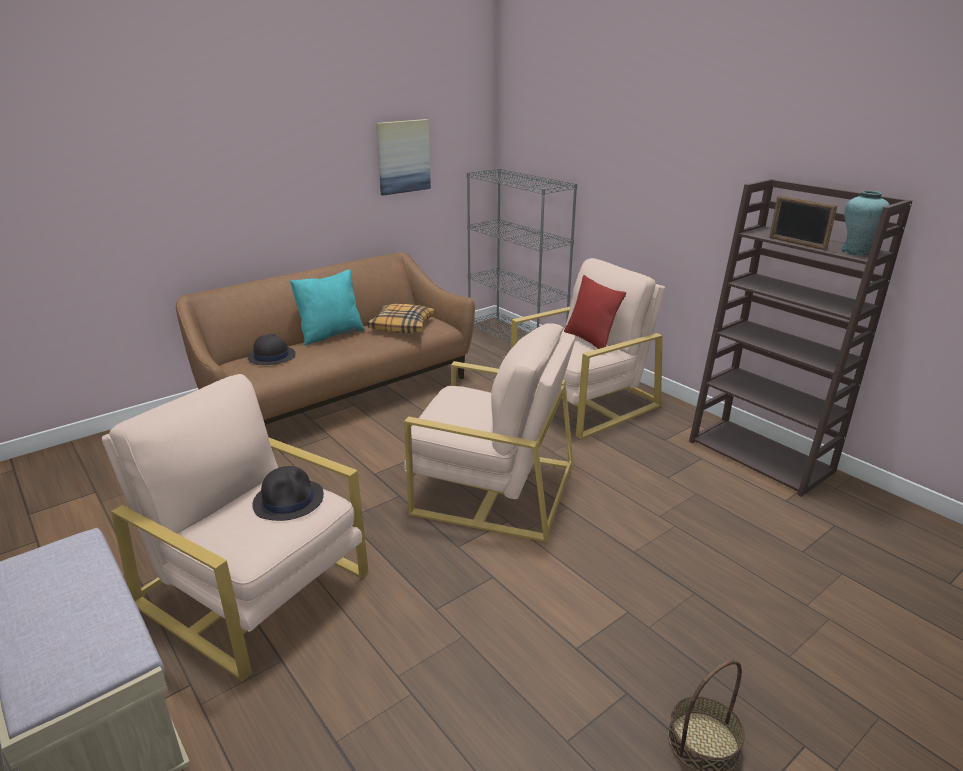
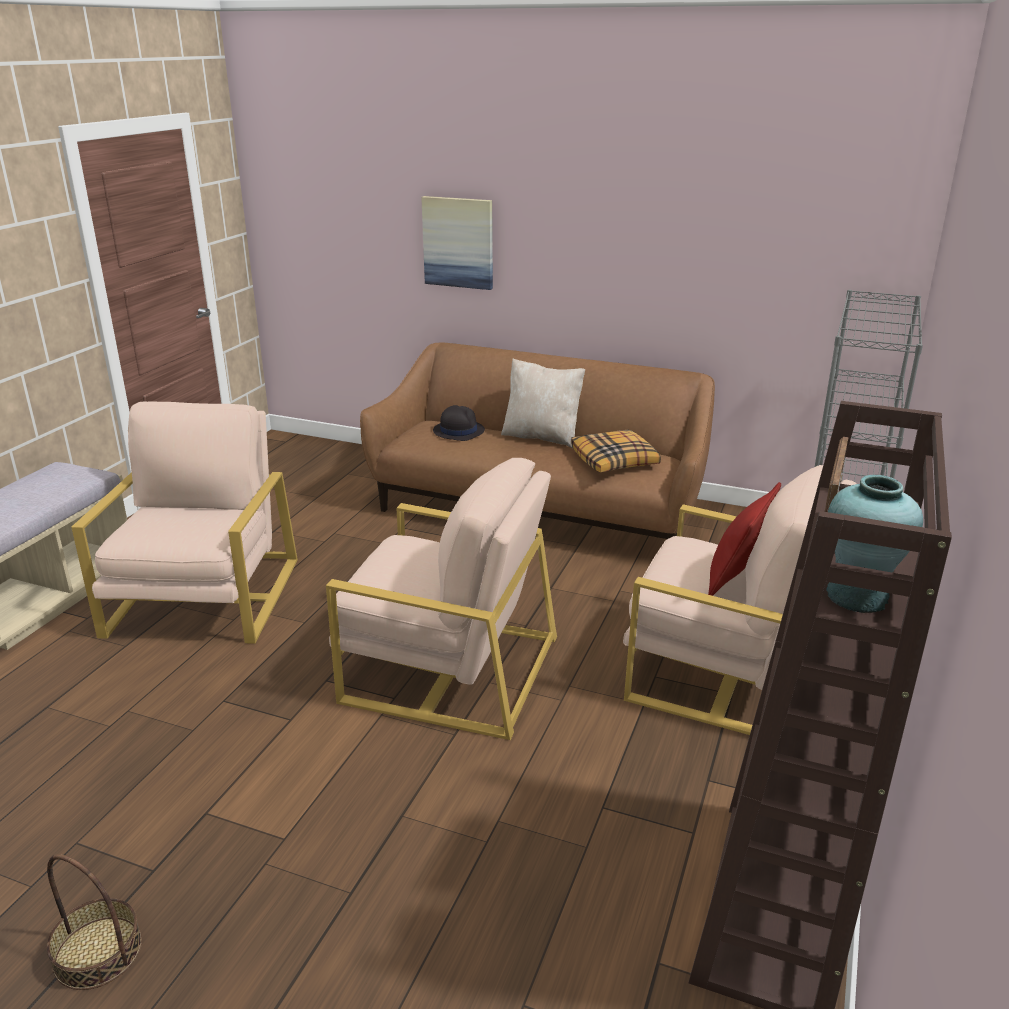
camera: 60 degrees right, 0 degrees up
black hat [252,466,324,521] -> none
turquoise pillow [290,269,365,346] -> beige pillow [501,358,585,448]
picture [376,119,431,196] -> picture moved to [421,196,493,290]
beige armchair [404,323,576,543] -> beige armchair turned 60 degrees counterclockwise [326,458,557,740]

